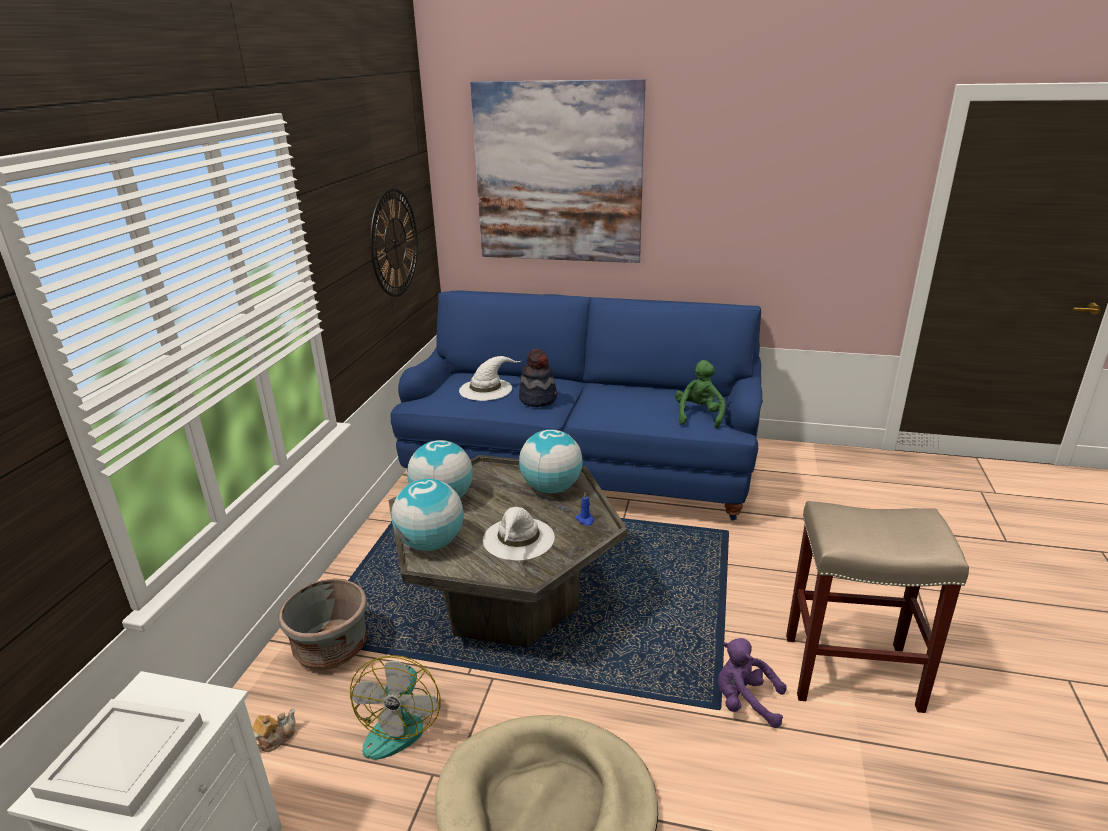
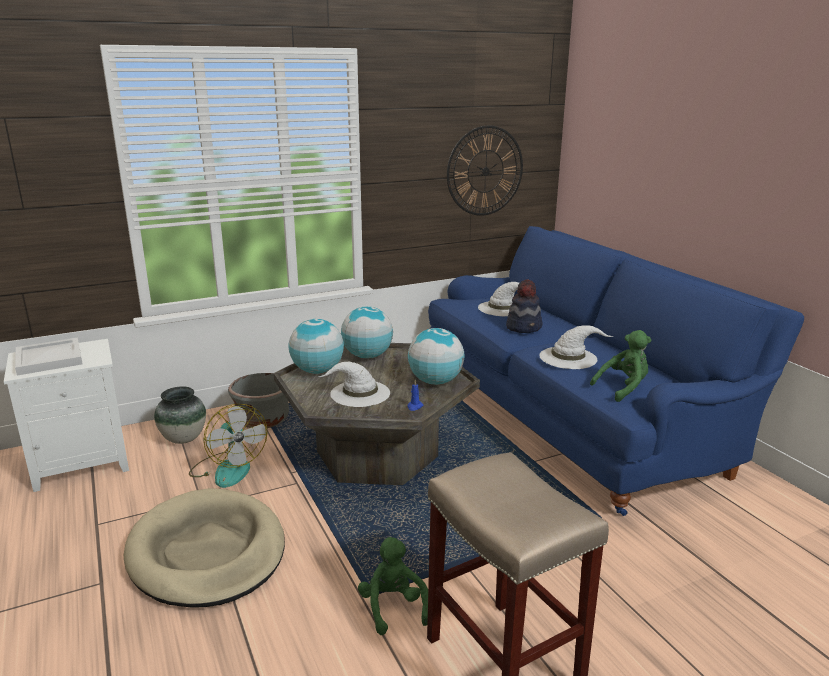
camera: 50 degrees right, 5 degrees down
teapot [252,709,295,752] -> vase [154,386,206,444]
fan [350,655,441,760] -> fan turned 90 degrees counterclockwise [189,404,268,488]
picture [470,79,646,263] -> none
purple plush toy [718,638,787,728] -> green plush toy [358,537,428,635]
none -> white hat [539,325,613,369]

